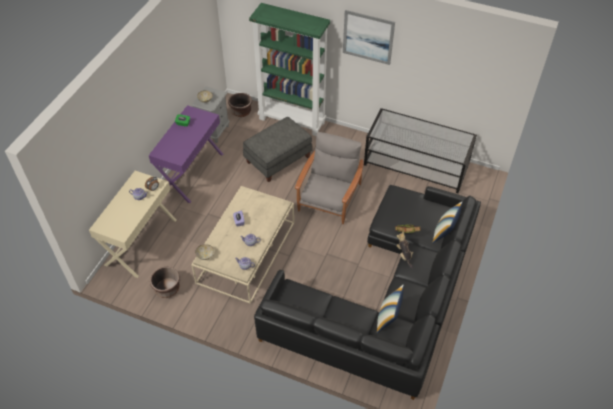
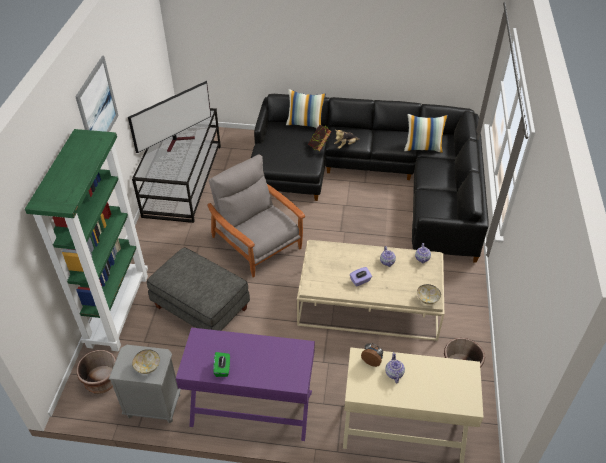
camera: 105 degrees left, 5 degrees down
grey armchair [295,132,363,224] -> grey armchair turned 45 degrees clockwise [208,155,305,278]
none -> television [128,81,211,153]

